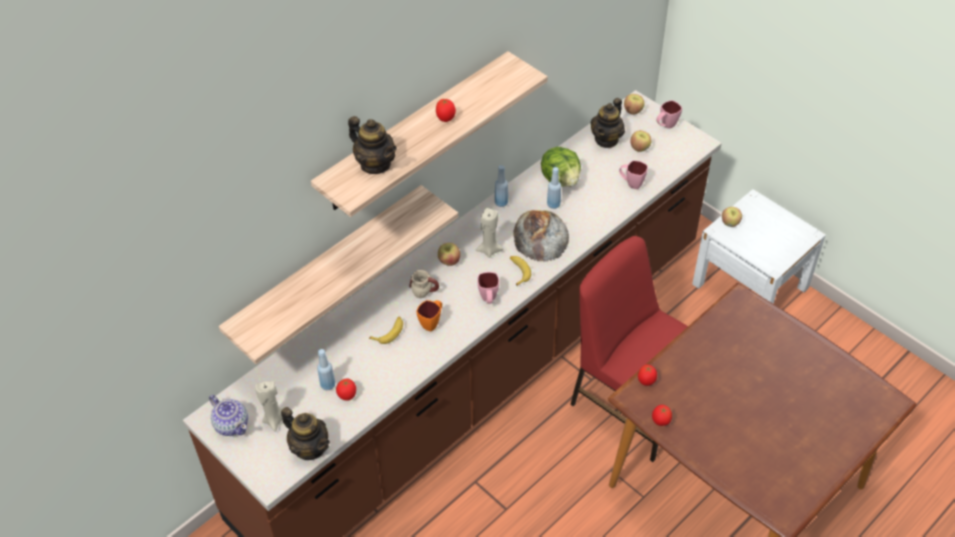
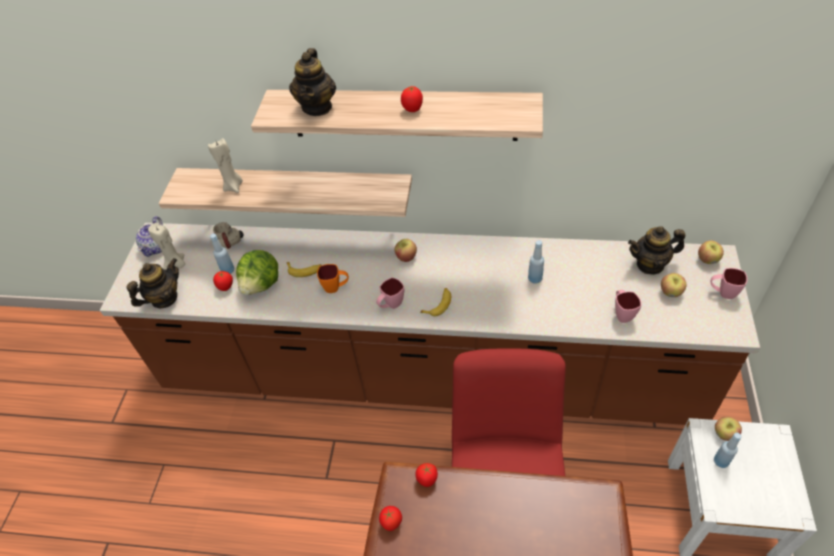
camera: 55 degrees right, 0 degrees up
teapot [281,407,330,460] -> teapot turned 135 degrees counterclockwise [127,258,179,308]
mug [409,270,439,298] -> mug moved to [213,222,244,249]
beige candle [476,208,504,258] -> beige candle moved to [208,138,243,193]
blue bottle [495,165,508,207] -> blue bottle moved to [714,433,741,468]
bread [513,210,569,262] -> none
lettuce [541,147,581,187] -> lettuce moved to [236,250,278,295]

